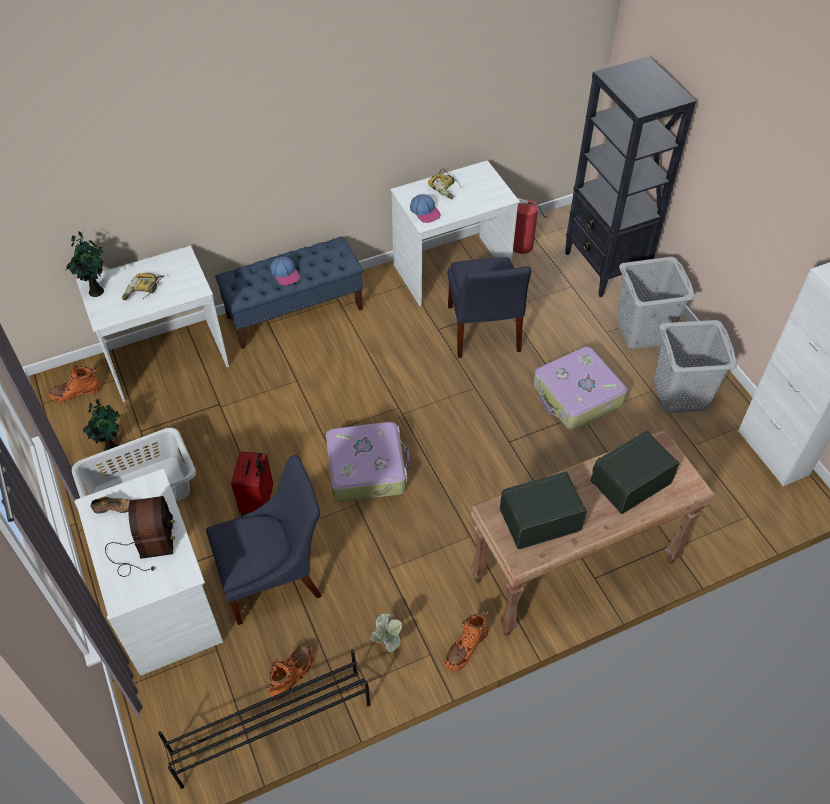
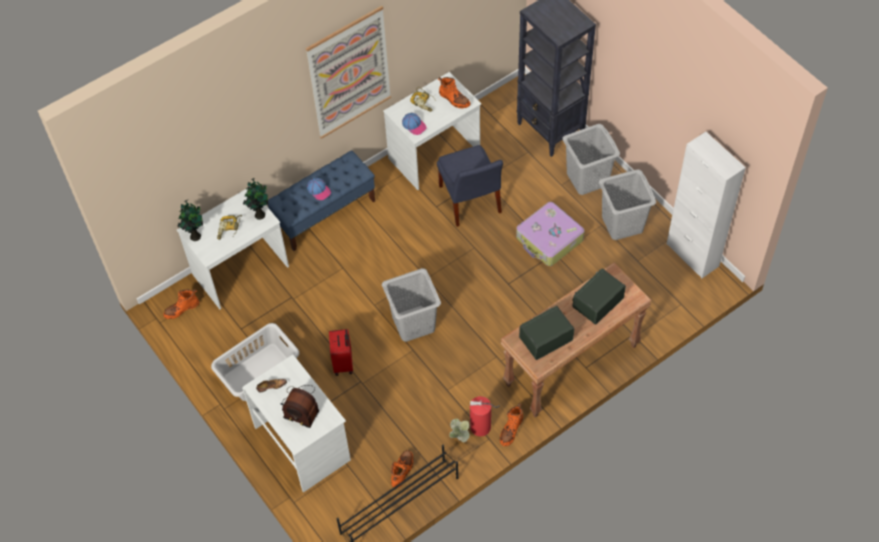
camera: 10 degrees left, 5 degrees up
potted plant [83,399,119,451] -> potted plant moved to [243,178,268,220]
radio [105,496,175,577] -> radio turned 135 degrees clockwise [281,385,319,428]
blue chair [206,455,322,625] -> none
suitcase [326,422,410,502] -> grey laundry basket [382,268,441,342]
fire extinguisher [513,198,548,254] -> fire extinguisher moved to [470,396,500,436]
none -> picture [306,6,391,139]
none -> orange boot [438,77,470,109]

